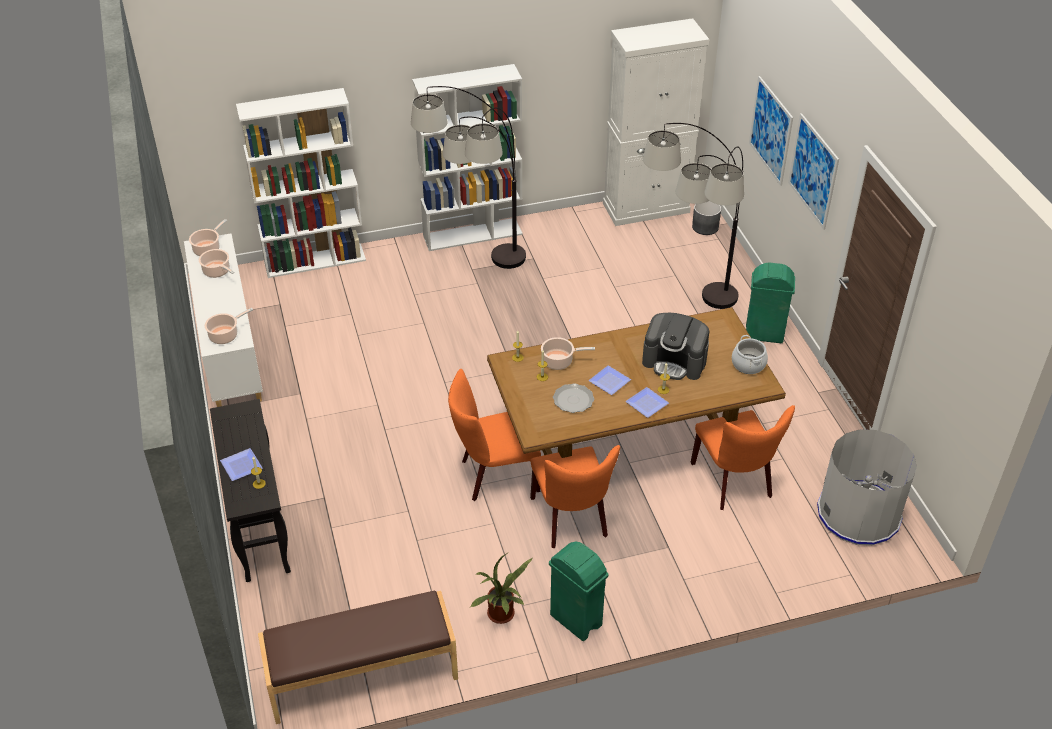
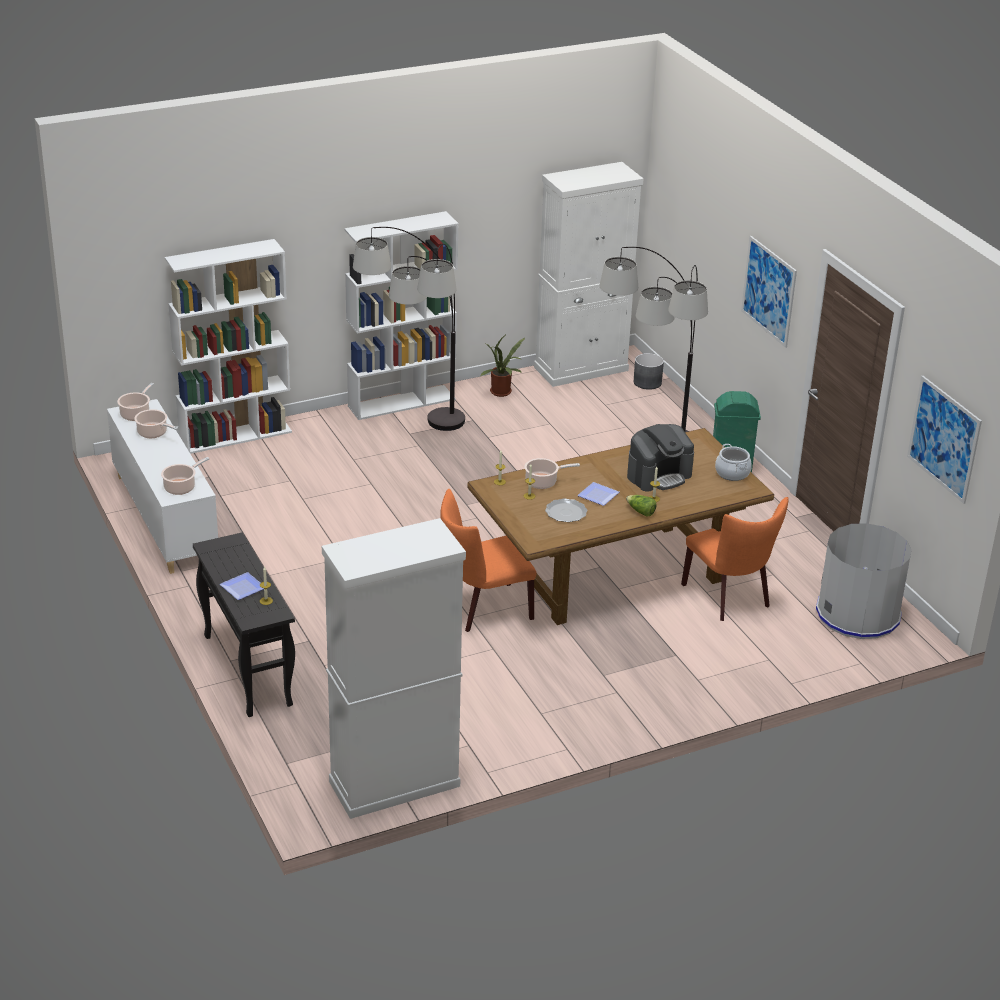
camera: 10 degrees left, 10 degrees down
brown bench [258,591,458,724] -> white cabinet [322,518,466,819]
potted plant [470,552,533,624] -> potted plant moved to [480,334,525,397]
orange chair [530,445,620,549] -> none
green trash can [549,542,609,641] -> none
plate [626,387,669,418] -> lettuce [626,495,657,517]
coffee machine [642,313,709,380] -> coffee machine turned 45 degrees counterclockwise [627,424,694,492]
picture [749,76,793,186] -> picture moved to [907,376,982,504]

